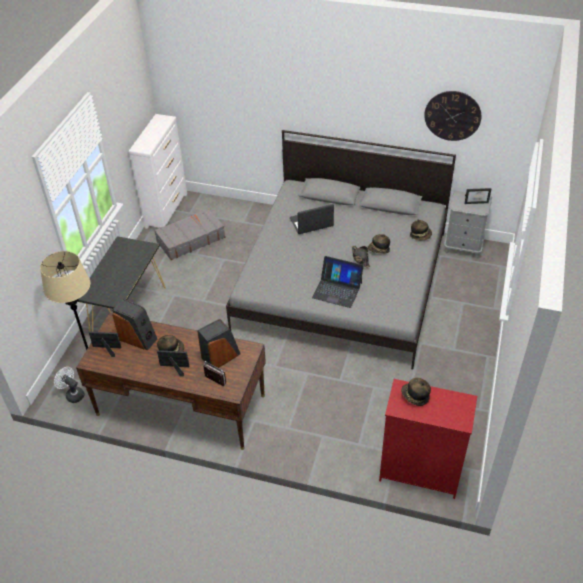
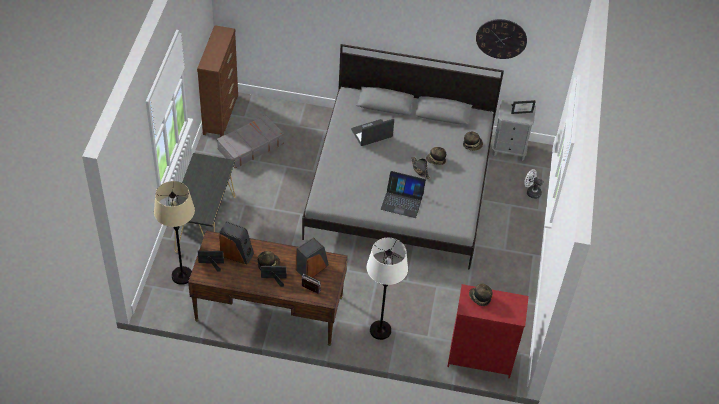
camera: 10 degrees left, 5 degrees up
white fan [54,367,85,403] -> white fan moved to [525,169,544,199]
white dresser [129,114,187,229] -> brown dresser [197,25,238,137]
none -> white floor lamp [366,238,408,340]

